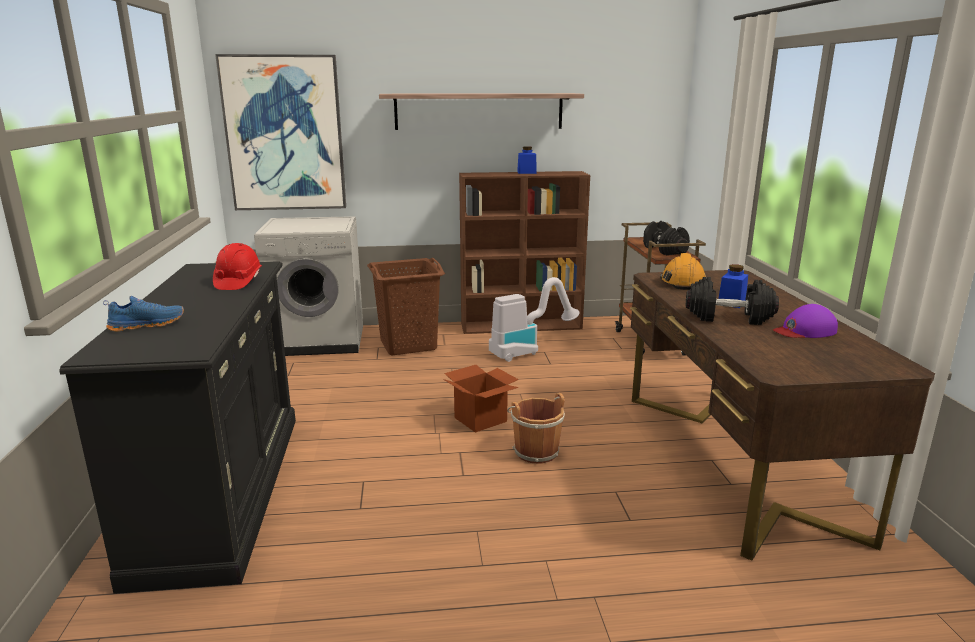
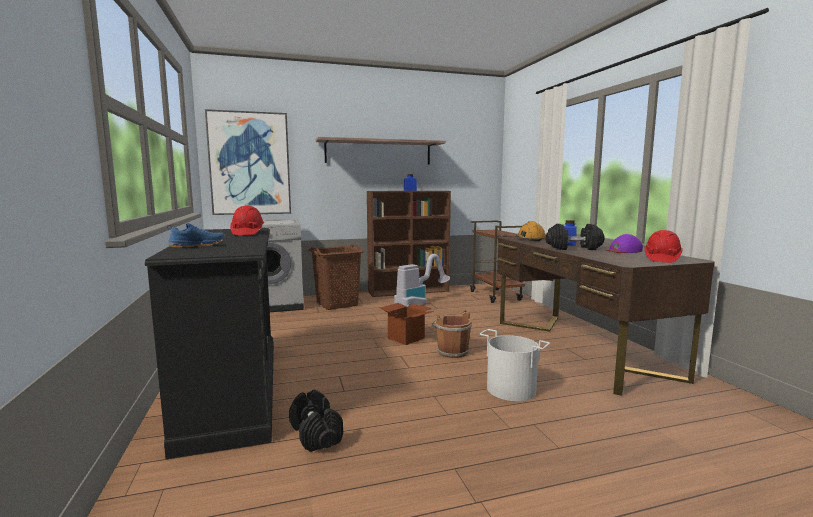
camera: 10 degrees left, 10 degrees down
black dumbbell [643,221,690,255] -> black dumbbell moved to [289,390,343,452]
none -> white bucket [479,329,550,401]
none -> red hard hat [644,230,683,263]

